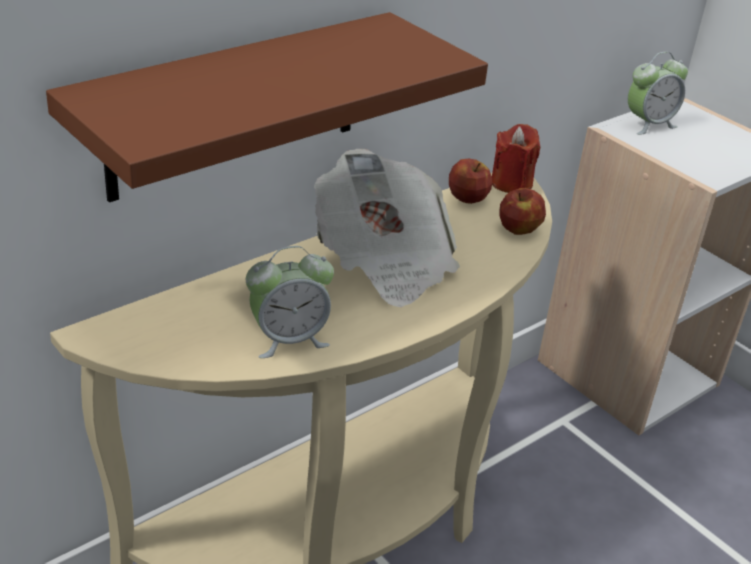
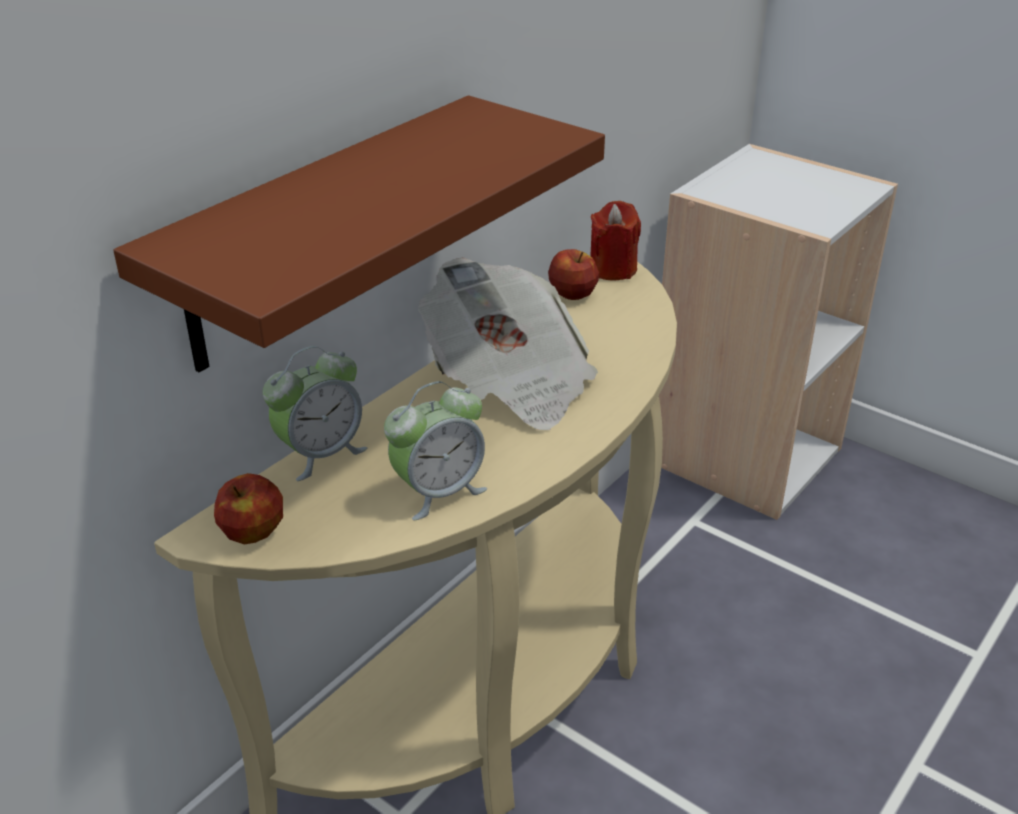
camera: 10 degrees left, 0 degrees up
apple [500,188,546,235] -> apple moved to [214,473,283,544]
alarm clock [628,52,688,135] -> alarm clock moved to [263,346,367,481]

